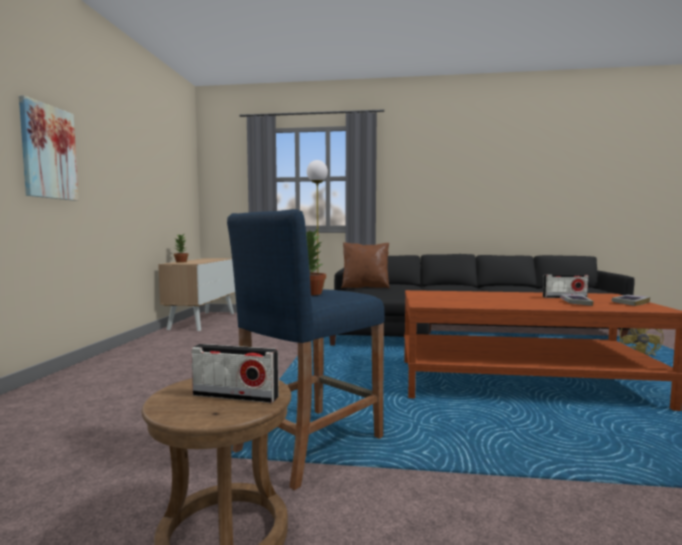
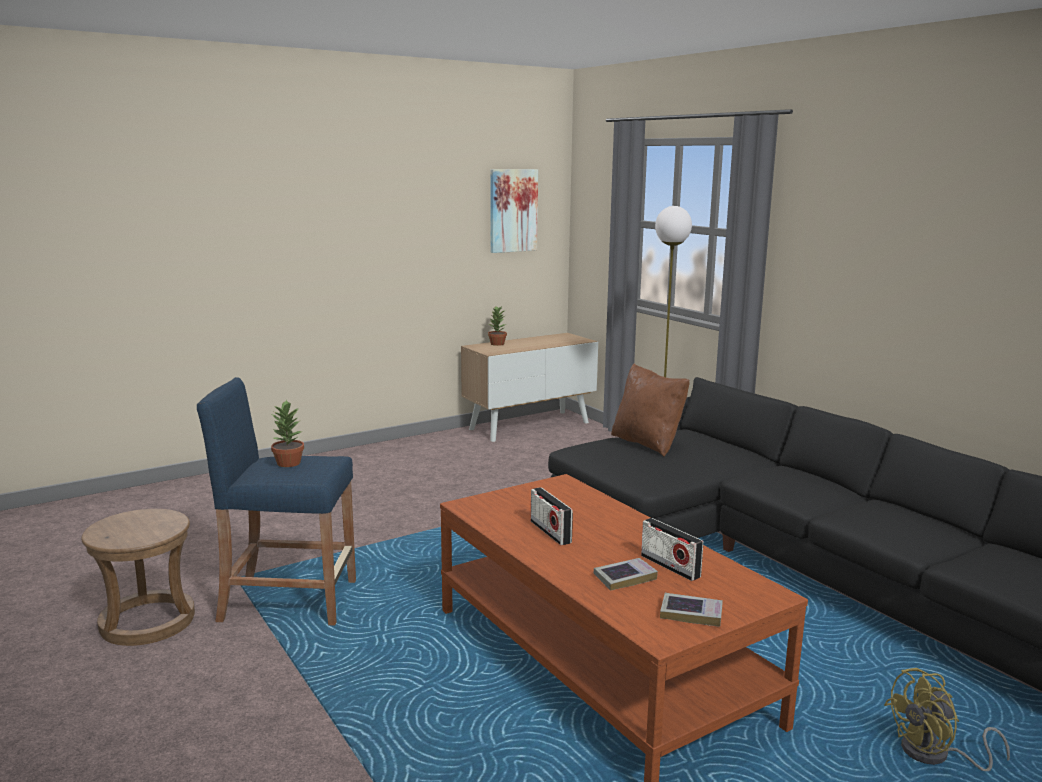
camera: 50 degrees right, 10 degrees up
picture [19,95,79,201] -> picture moved to [491,169,538,253]
radio [191,344,279,403] -> radio moved to [531,487,573,545]

